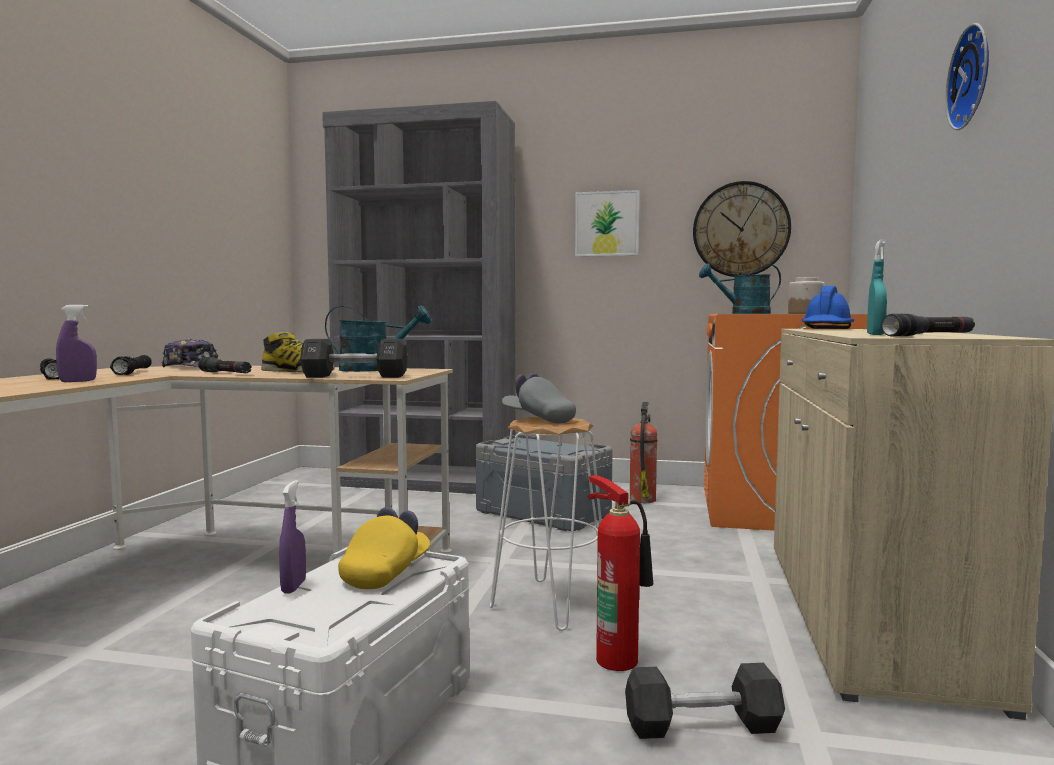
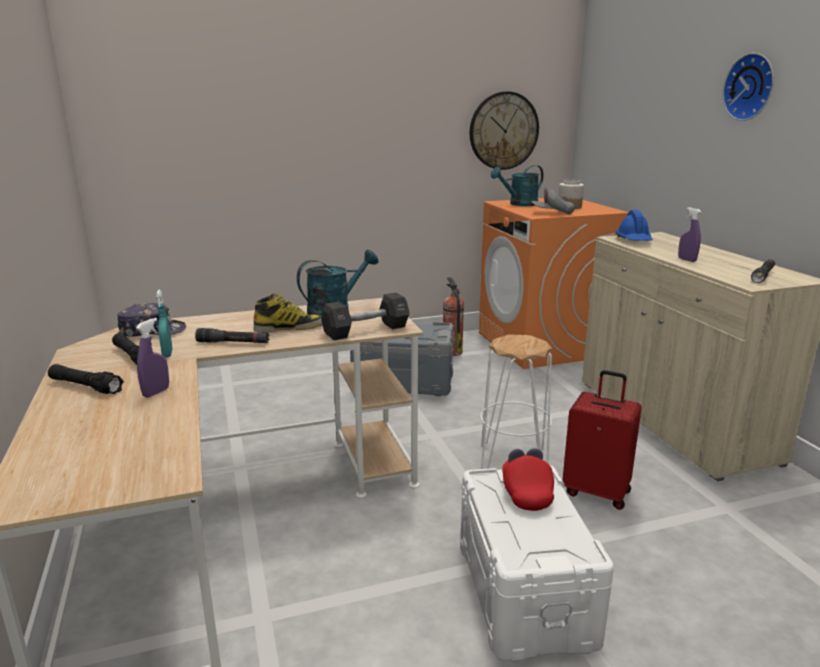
camera: 30 degrees left, 15 degrees up
purple spray bottle [279,480,306,593] -> purple spray bottle moved to [678,207,701,262]
grey bookcase [322,101,515,494] -> none
yellow cap [338,507,430,589] -> red cap [502,448,554,511]
grey cap [502,373,576,423] -> grey cap moved to [531,188,575,214]
picture [575,190,640,257] -> none
fire extinguisher [587,475,653,671] -> red suitcase [562,370,642,510]
black dumbbell [625,663,785,739] -> none
turquoise spray bottle [867,240,887,335] -> turquoise spray bottle moved to [156,290,172,358]

